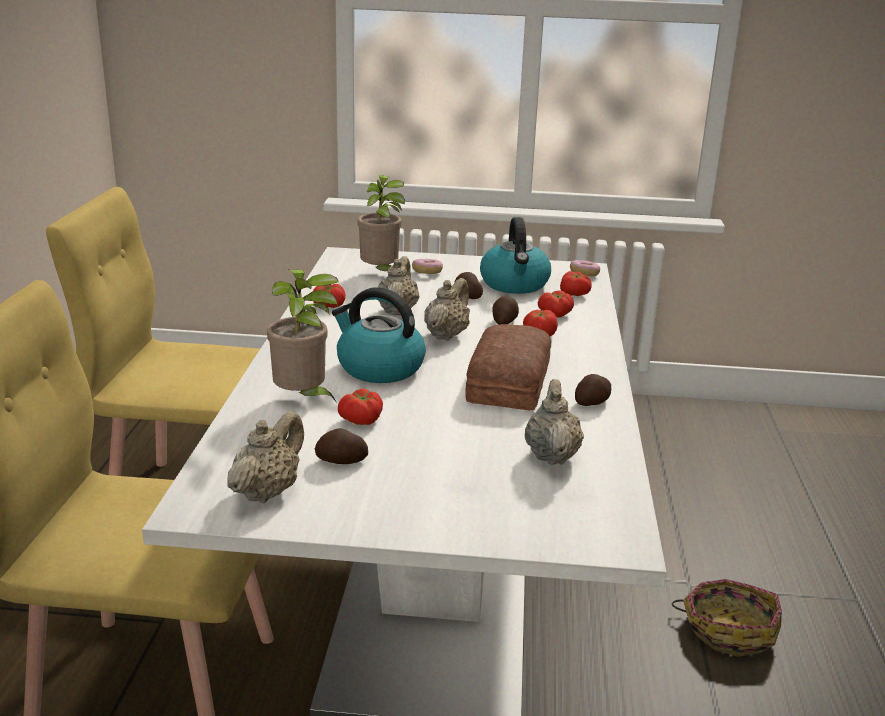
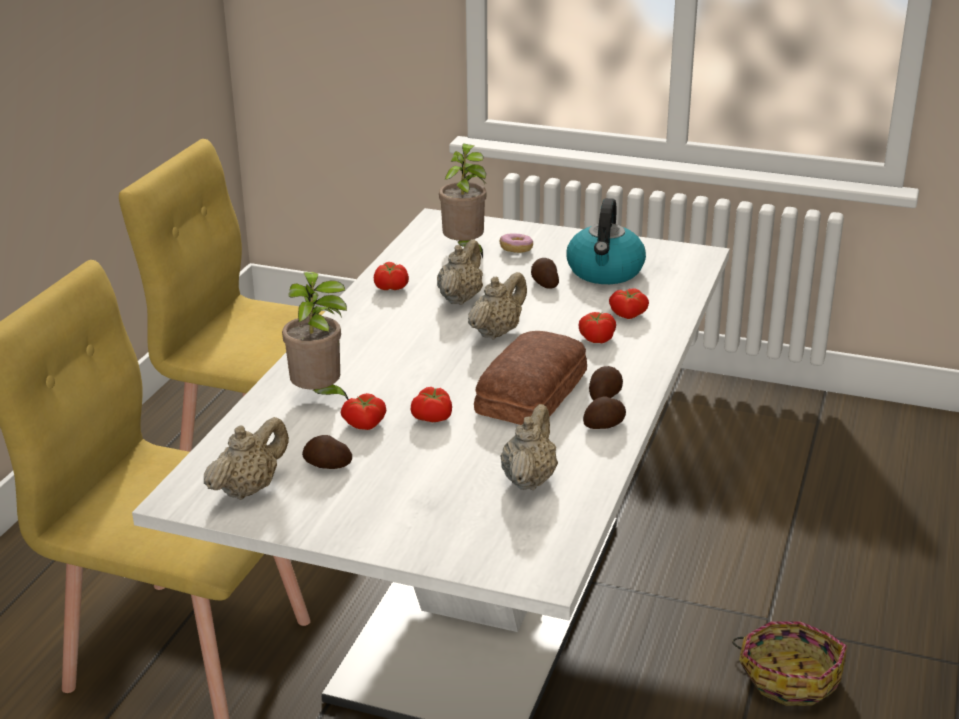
camera: 15 degrees right, 5 degrees up
kettle [332,287,426,383] -> none
potato [492,296,519,325] -> potato moved to [589,366,623,400]
tomato [560,271,592,296] -> tomato moved to [411,387,452,422]
donut [570,260,600,276] -> none

